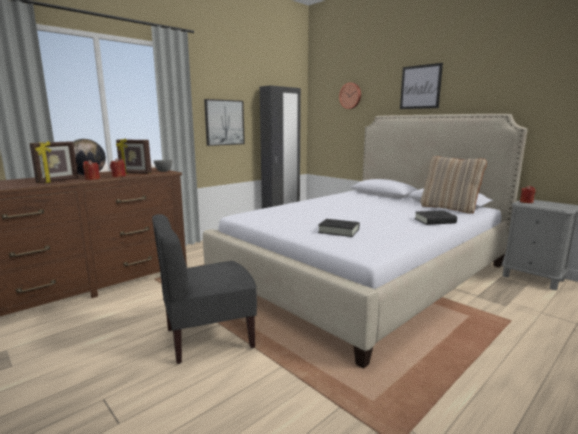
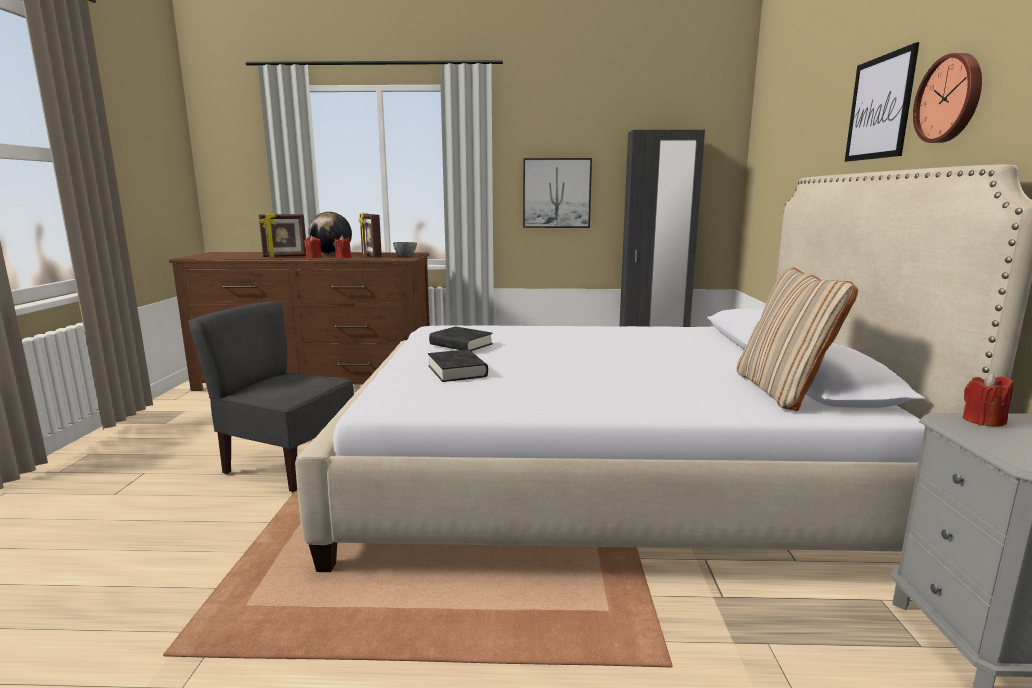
camera: 45 degrees right, 0 degrees up
wall clock [339,83,361,109] -> wall clock moved to [913,53,982,143]
black book [414,210,457,225] -> black book moved to [429,326,493,351]

